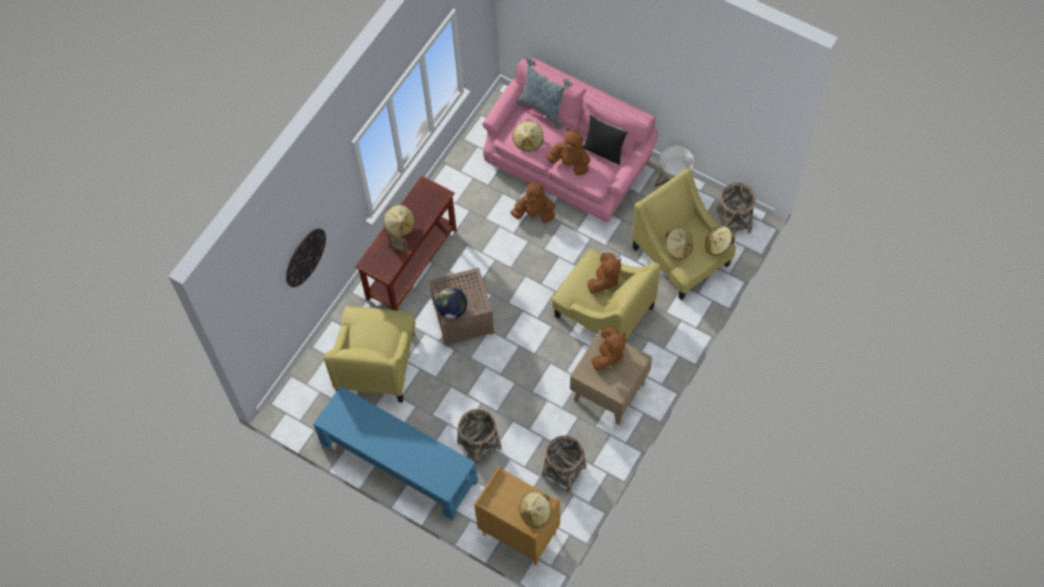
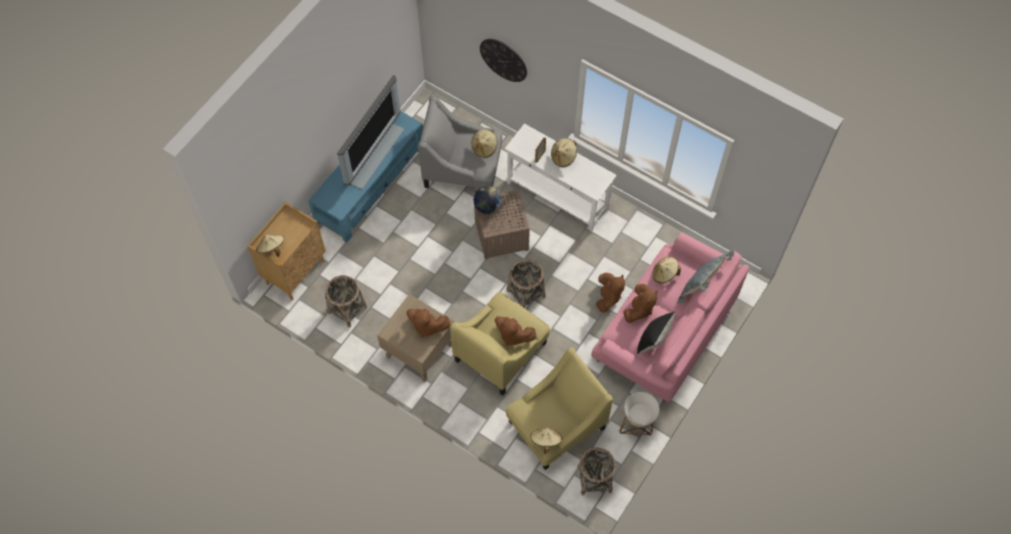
camera: 90 degrees right, 0 degrees up
yellow armchair [324,306,415,403] -> grey armchair [418,96,503,188]
brown console table [355,176,457,311] -> white console table [505,124,617,232]
basket [457,409,502,466] -> basket moved to [506,259,546,308]
beige hat [665,228,693,260] -> beige hat moved to [472,129,498,158]
none -> television [337,75,404,190]

